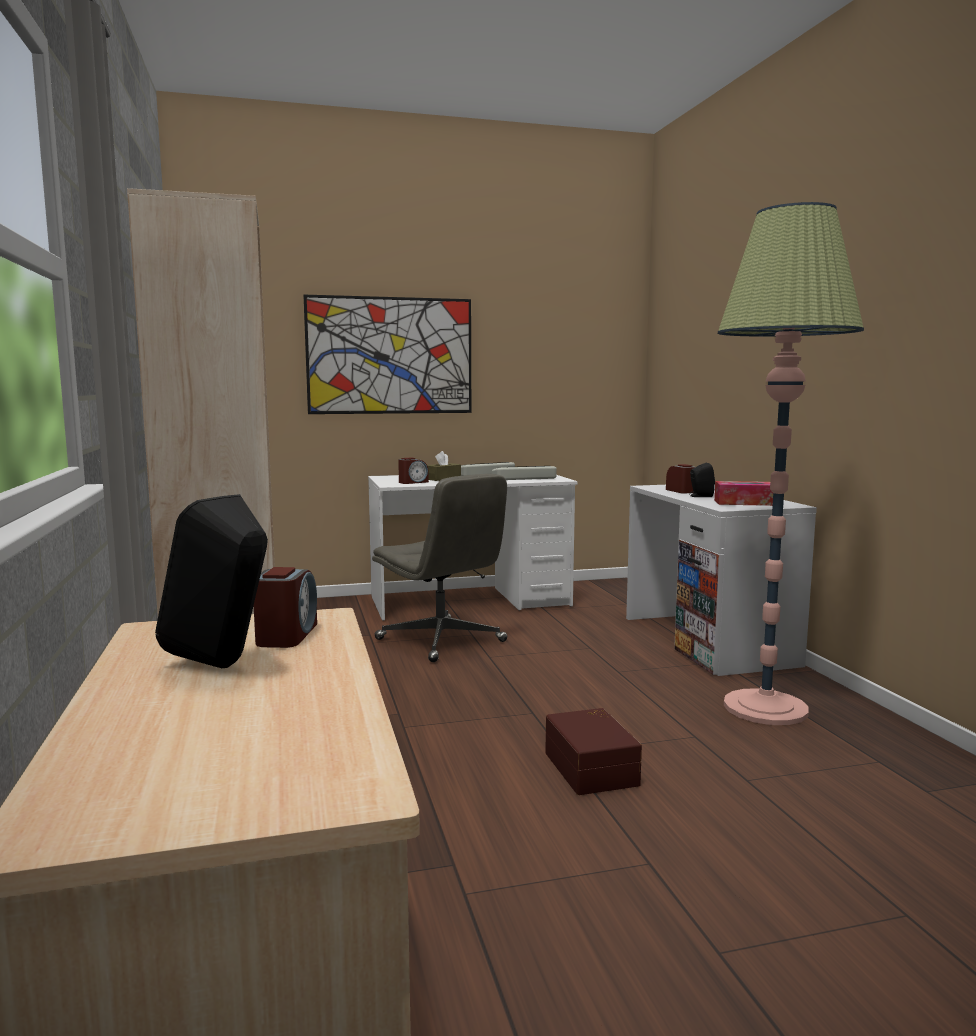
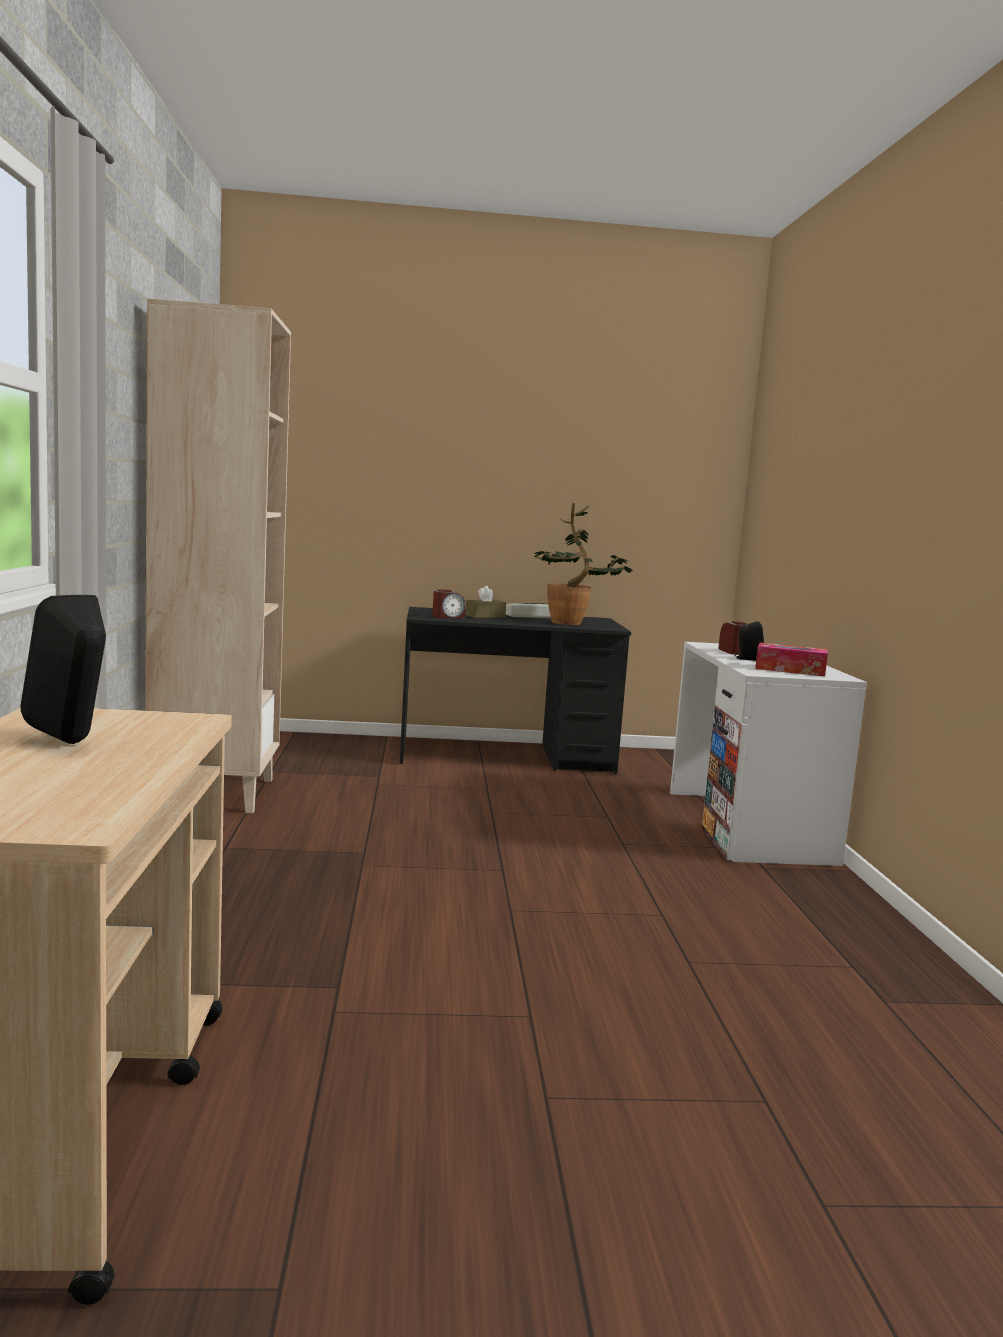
camera: 10 degrees right, 0 degrees up
alarm clock [254,567,317,648] -> none
picture [303,295,471,414] -> none
white desk [368,475,578,621] -> black desk [400,607,631,774]
grey office chair [372,474,507,662] -> none
keyboard [492,466,557,480] -> potted plant [534,503,633,625]
brown storage box [546,708,642,795] -> none
floor lamp [718,202,864,725] -> none

